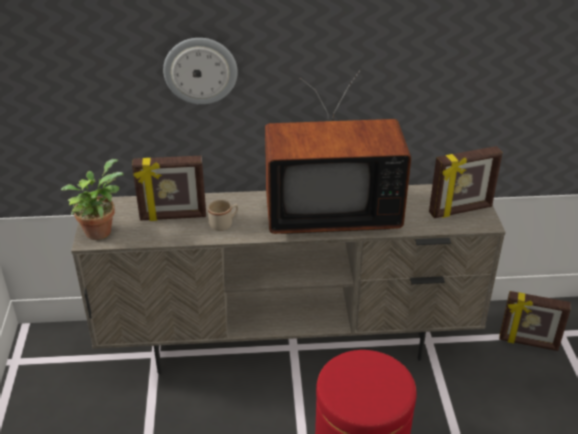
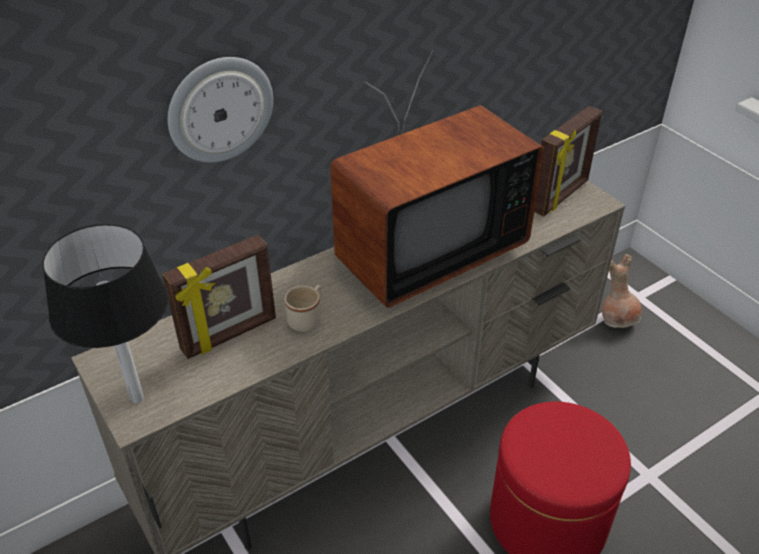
camera: 30 degrees left, 5 degrees up
potted plant [61,159,124,240] -> black table lamp [42,224,168,403]
picture frame [499,291,571,351] -> brown vase [602,254,642,328]

